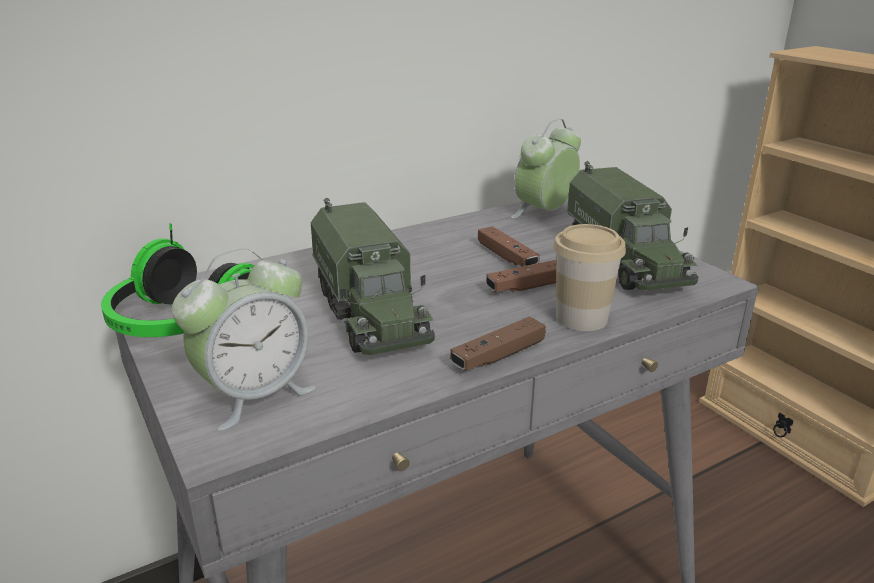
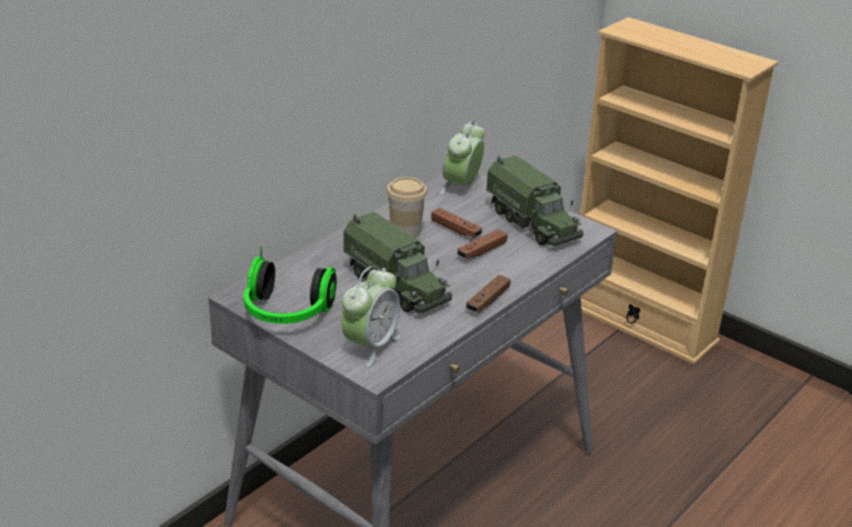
camera: 20 degrees left, 5 degrees up
cup [553,224,626,331] -> cup moved to [387,177,427,238]

